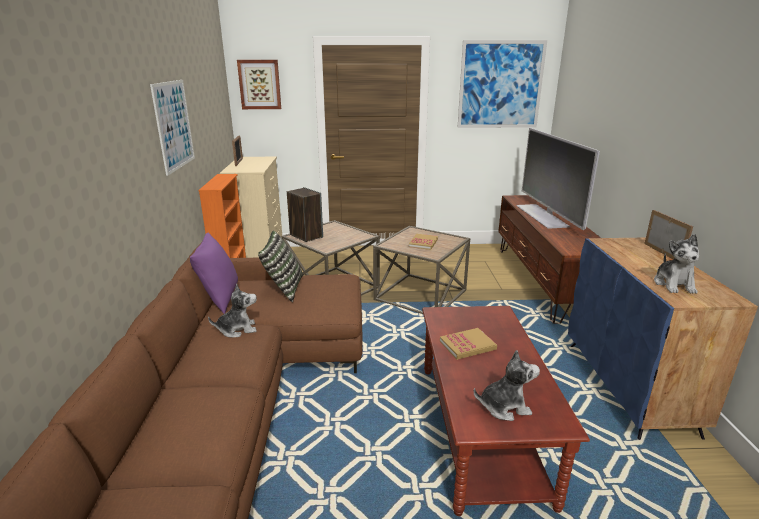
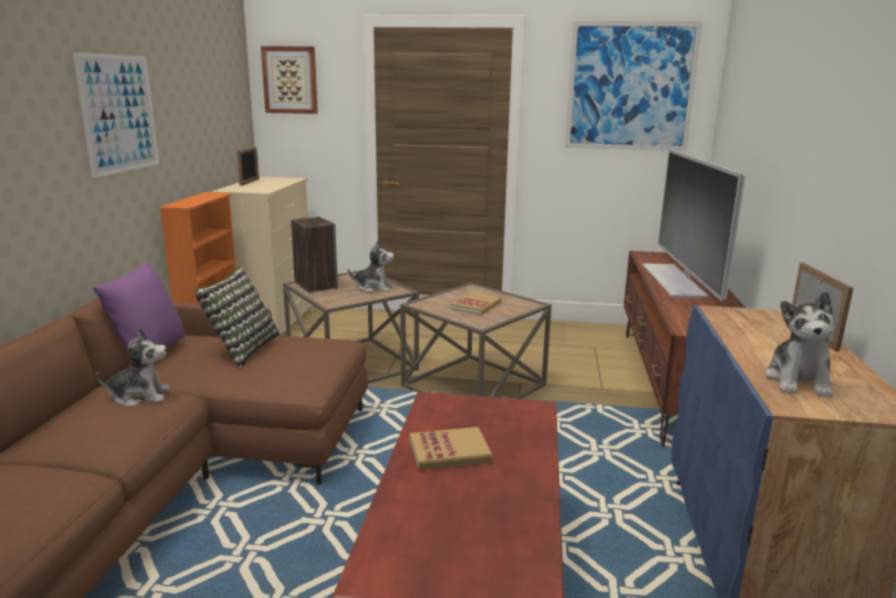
camera: 10 degrees right, 5 degrees down
plush toy [473,350,540,421] -> plush toy moved to [348,240,394,293]

